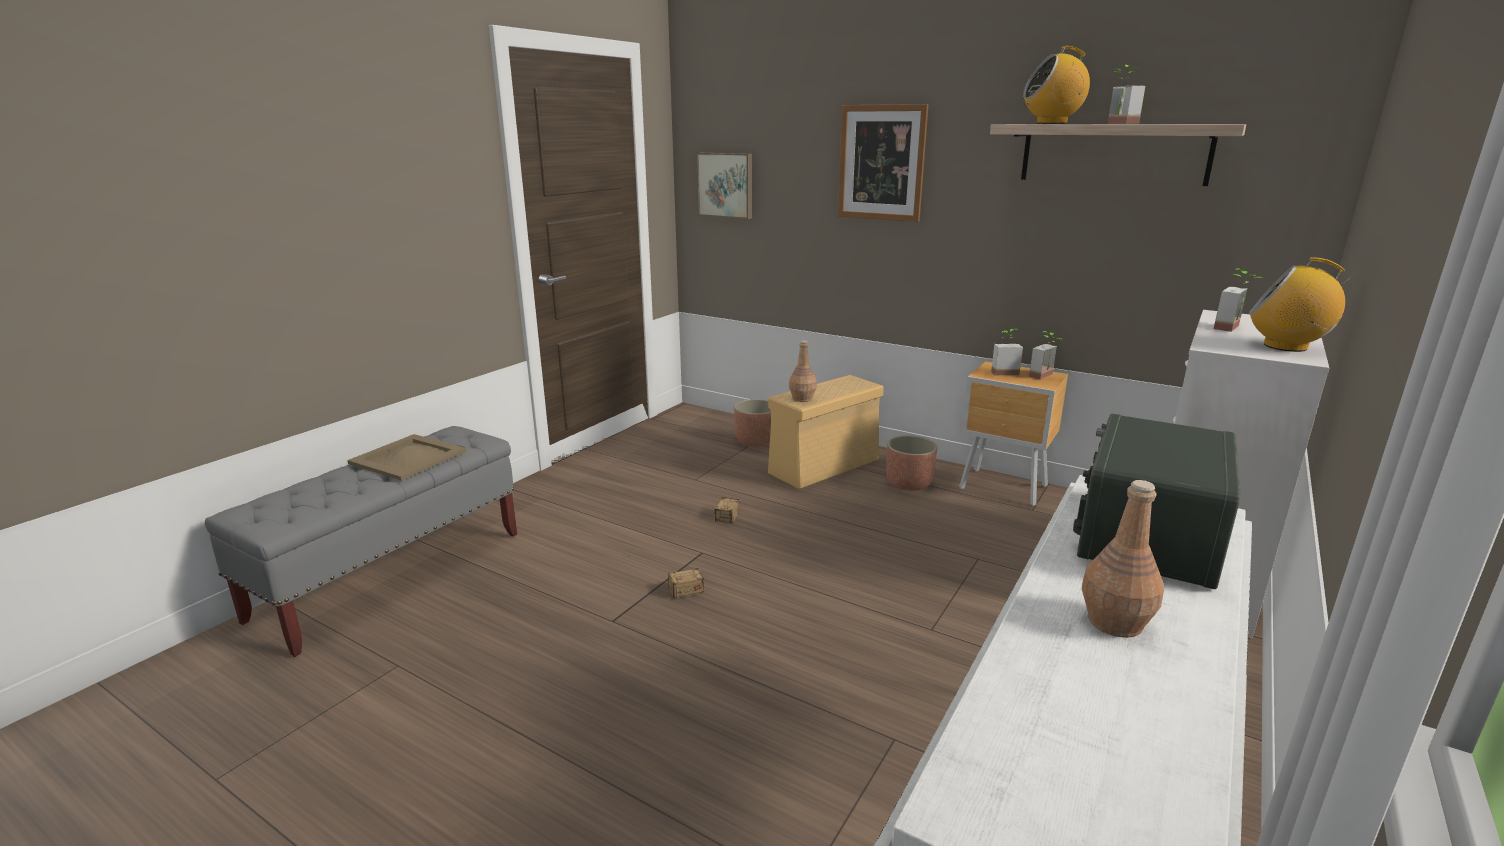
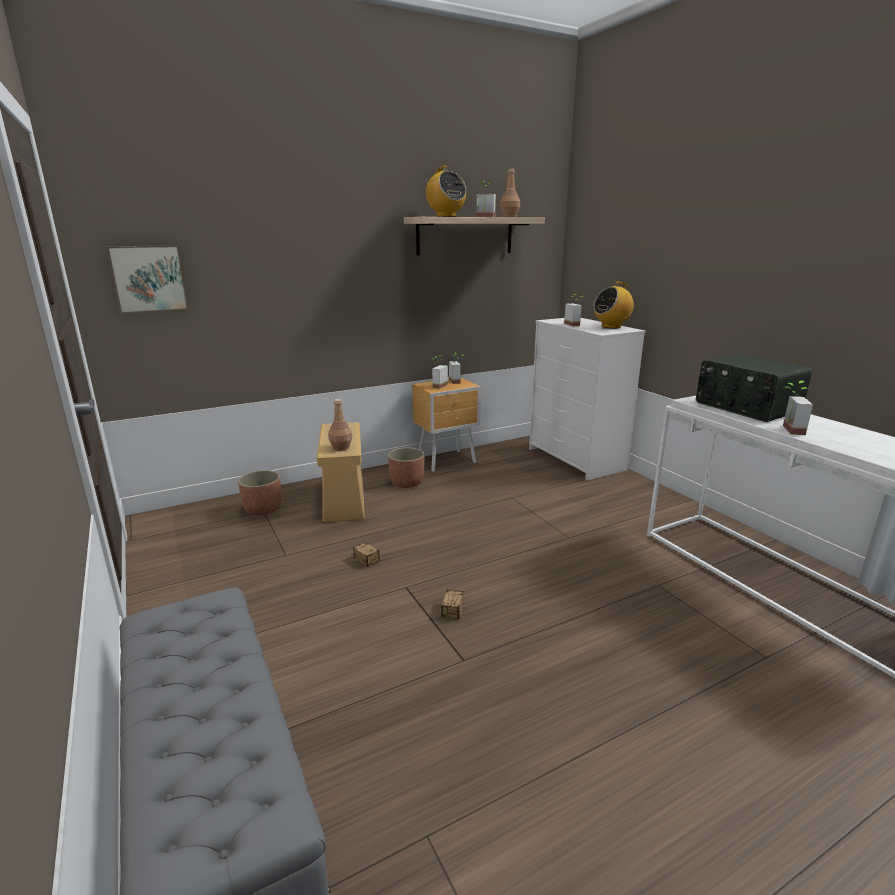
camera: 60 degrees left, 0 degrees up
beige tray [347,434,467,481] -> none
picture [838,104,929,222] -> none
radio [1023,46,1090,124] -> radio turned 60 degrees counterclockwise [426,166,466,217]
brown bottle [1082,480,1164,638] -> brown bottle moved to [500,169,520,217]
none -> potted plant [783,381,813,435]

